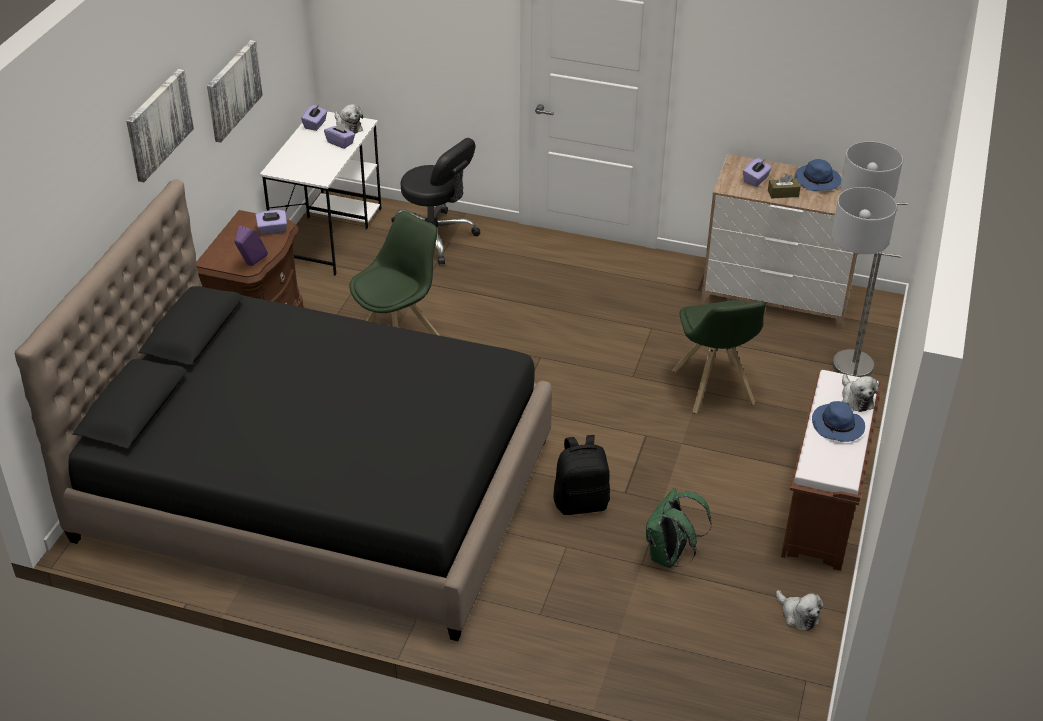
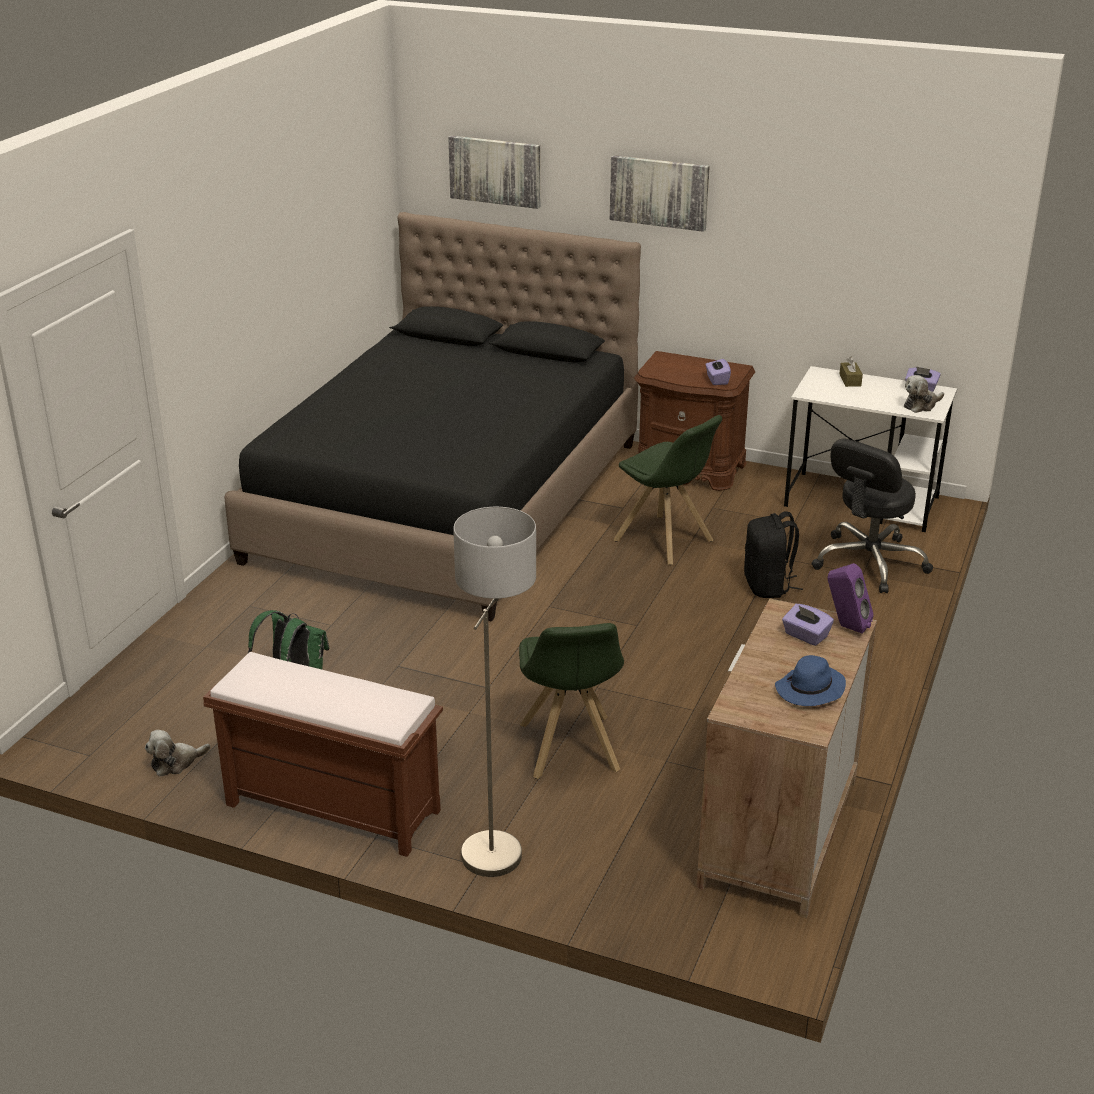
camera: 95 degrees right, 10 degrees down
picture [207,40,263,143] -> picture moved to [448,135,540,209]
purple speaker [234,225,268,266] -> purple speaker moved to [828,563,874,634]
purple tissue box [324,122,355,149] -> none
black backpack [553,435,610,515] -> black backpack moved to [744,511,803,598]
green chair [671,300,766,414] -> green chair turned 90 degrees counterclockwise [519,623,624,779]
brown tissue box [768,174,800,199] -> brown tissue box moved to [839,356,863,387]
blue hat [812,401,865,442] -> none
grey floor lamp [832,141,907,377] -> none
plush toy [842,374,879,412] -> none

